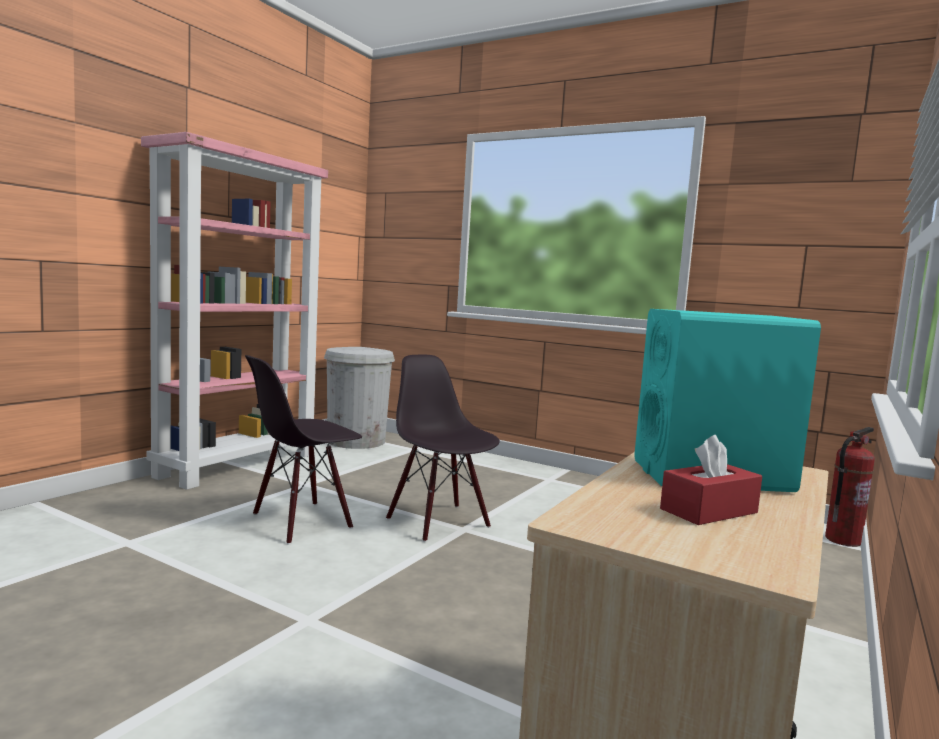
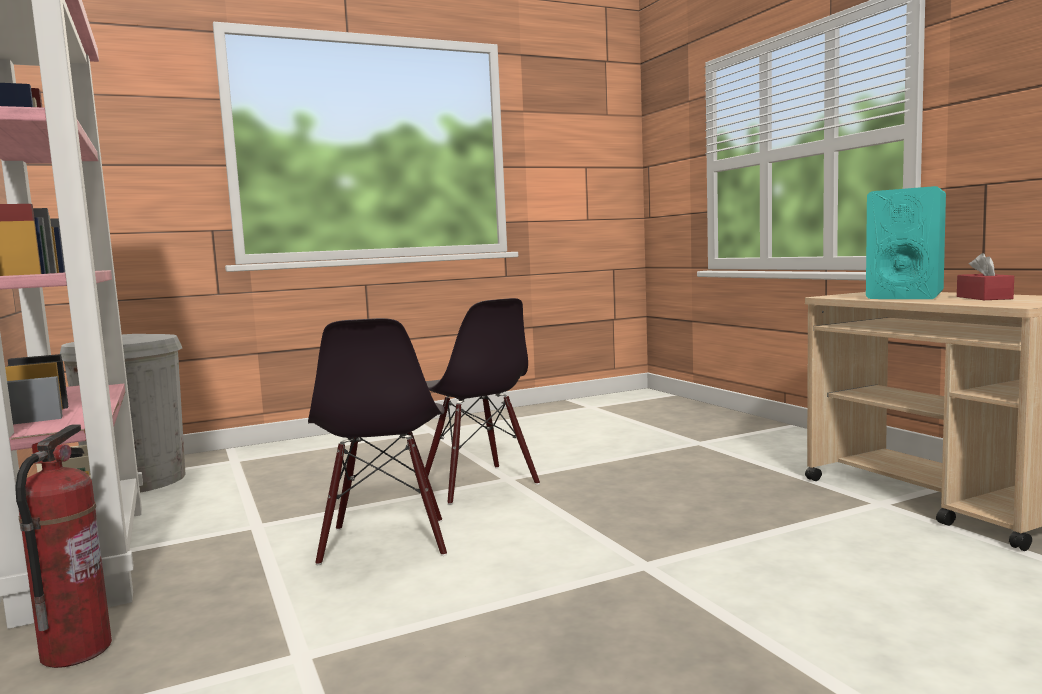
camera: 55 degrees left, 0 degrees up
black chair [386,355,500,542] -> black chair turned 120 degrees counterclockwise [425,298,540,505]
fire extinguisher [825,427,875,547] -> fire extinguisher moved to [15,424,112,668]

